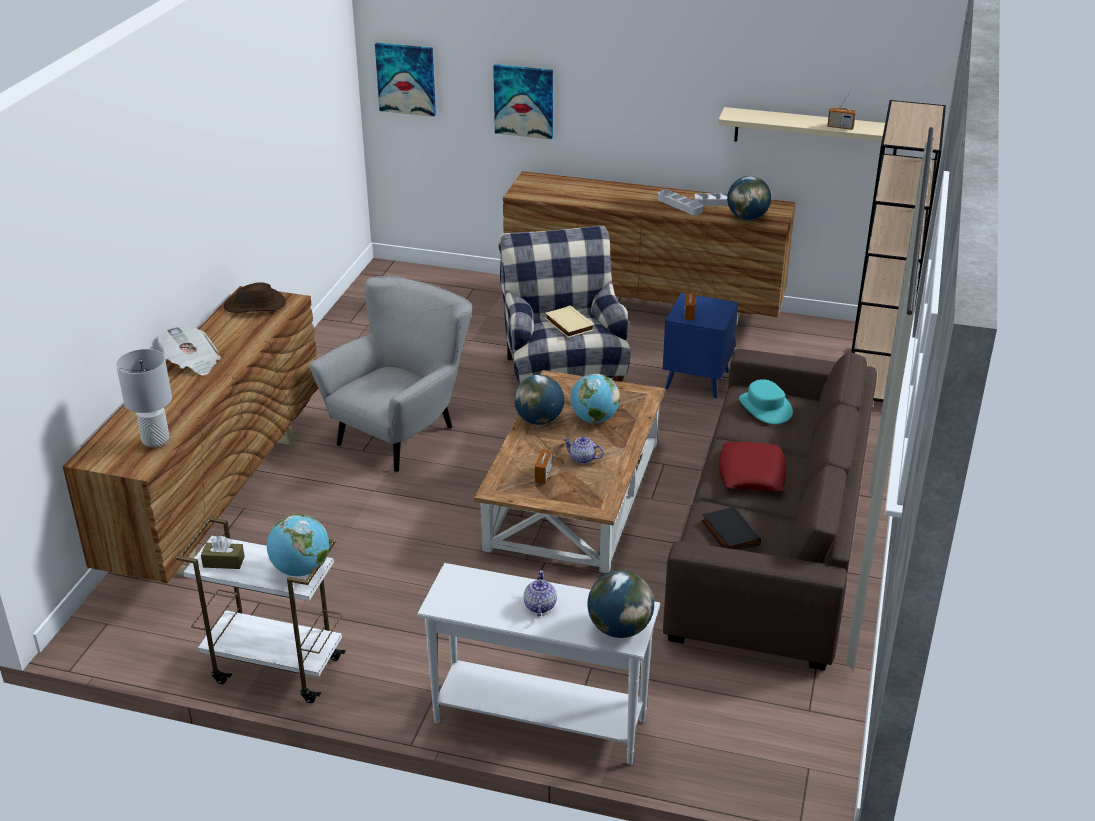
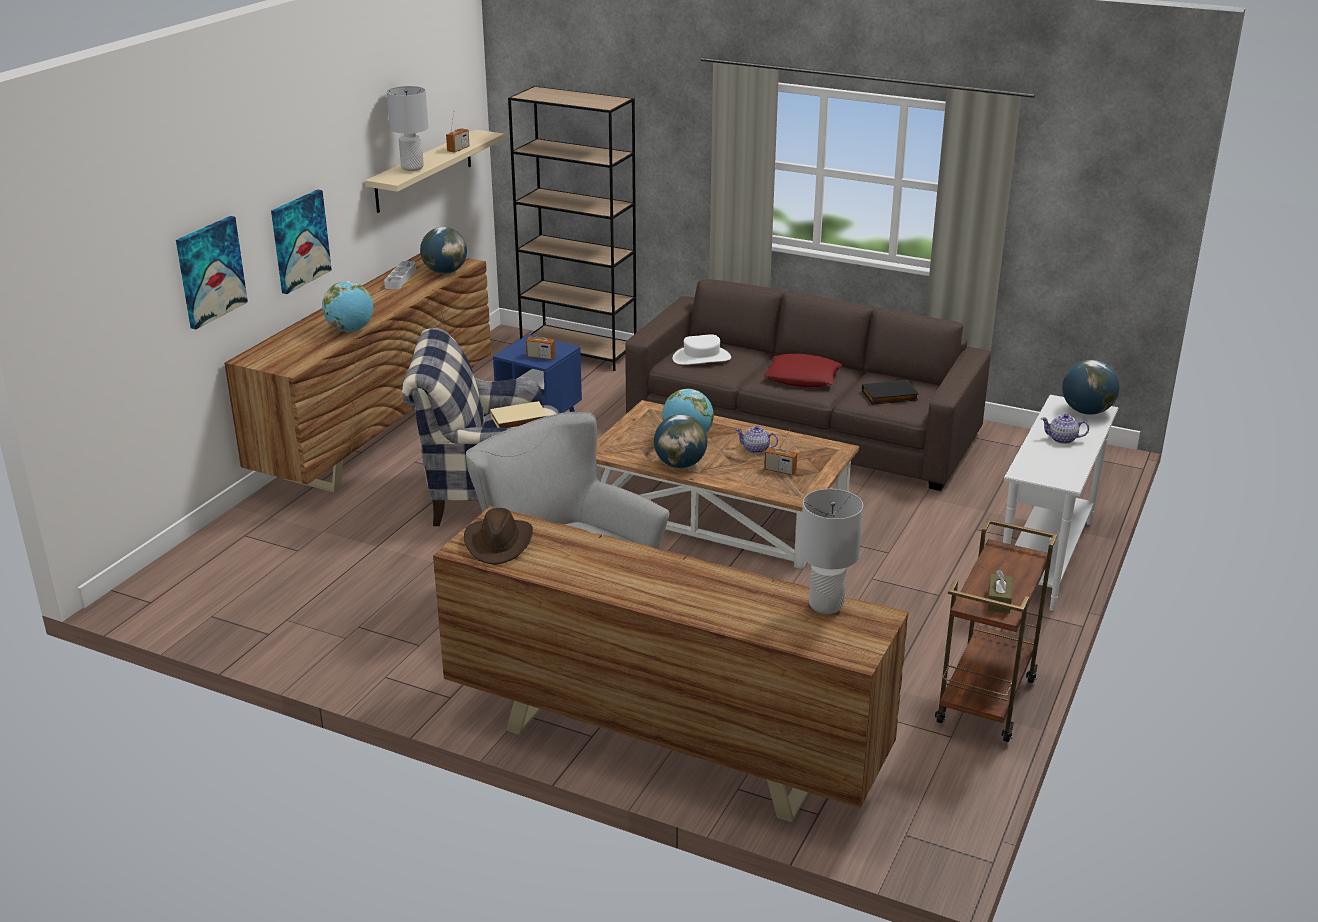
camera: 80 degrees left, 5 degrees down
newspaper [161,326,221,375] -> none
white cart [176,517,346,703] -> brown cart [935,519,1058,742]
globe [267,514,329,576] -> globe moved to [322,281,373,332]
picture [375,43,436,117] -> picture moved to [271,190,332,294]
teapot [563,437,604,464] -> teapot turned 75 degrees clockwise [735,426,778,454]
grey tray [658,190,703,215] -> none
turquoise hat [739,379,793,424] -> white hat [673,334,731,365]
none -> grey table lamp [387,86,428,171]

